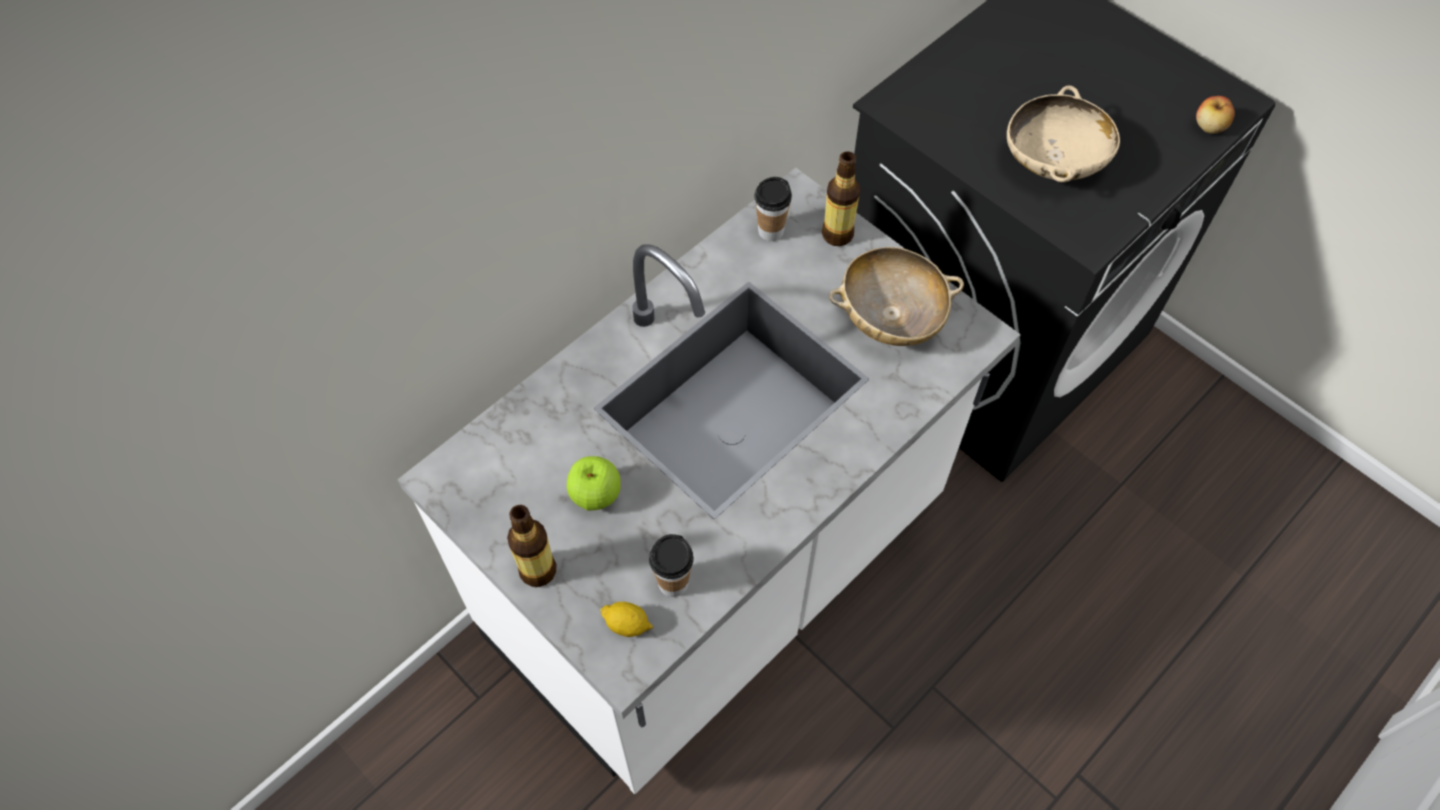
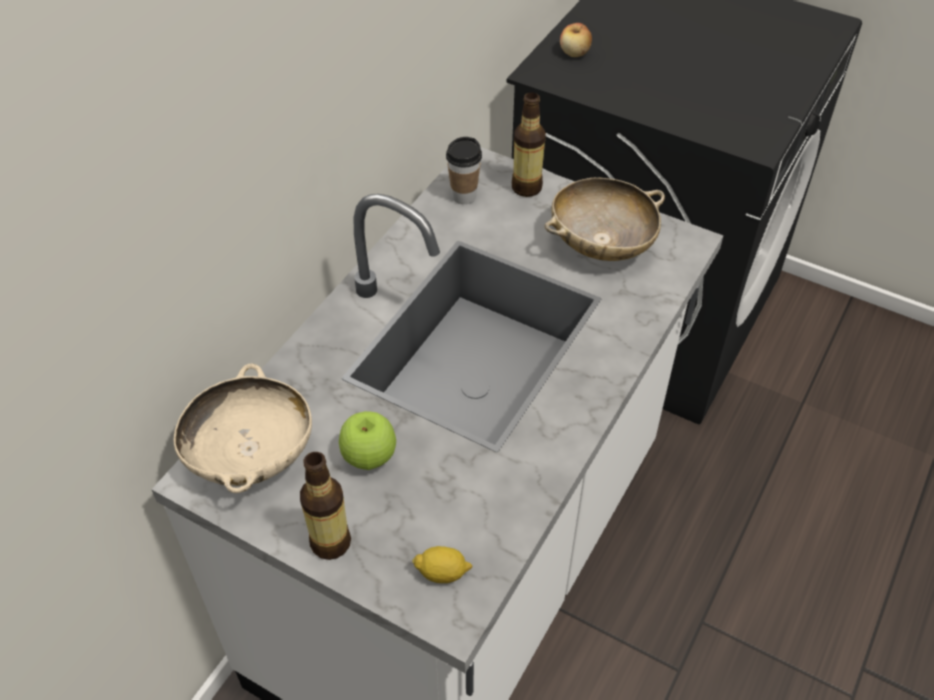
camera: 15 degrees left, 10 degrees down
cup [649,534,693,597] -> none
beige bowl [1007,85,1120,182] -> beige bowl moved to [173,364,312,493]
apple [1196,96,1235,134] -> apple moved to [560,23,592,57]

